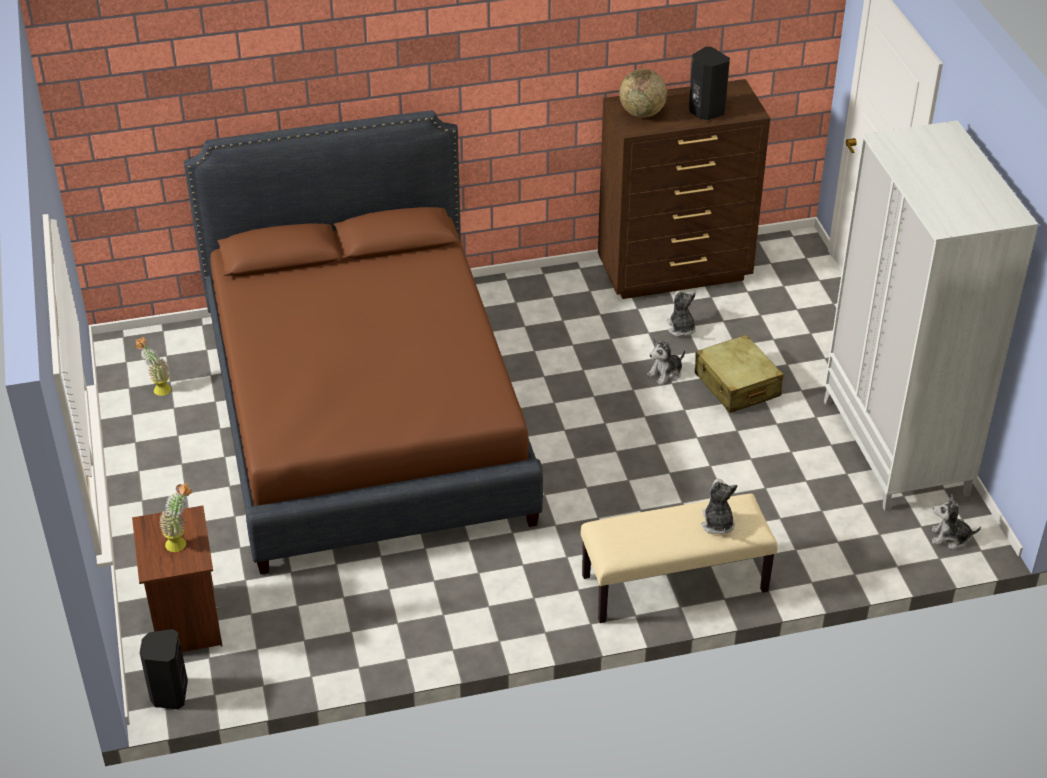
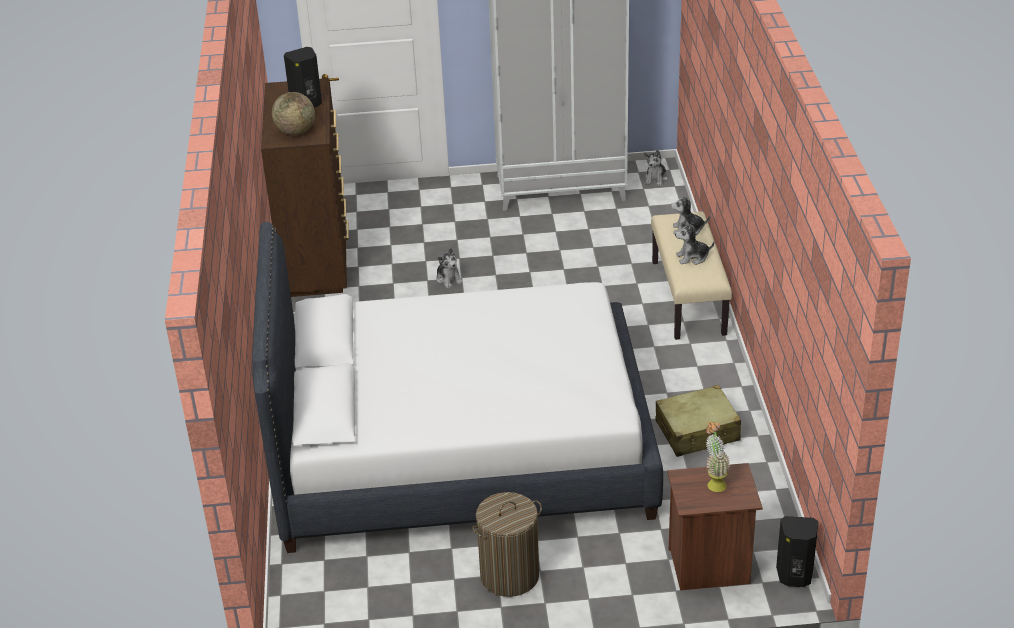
camera: 80 degrees left, 5 degrees down
potted plant [135,337,171,396] -> none
brown bed [184,110,543,575] -> white bed [252,222,663,553]
plush toy [667,291,696,337] -> plush toy moved to [675,221,715,265]
beige suitcase [695,335,783,413] -> beige suitcase moved to [655,385,741,457]
none -> laundry basket [472,492,542,597]

